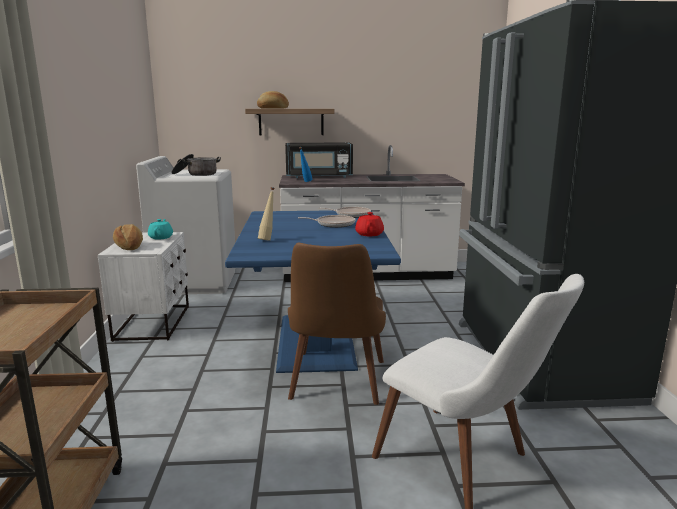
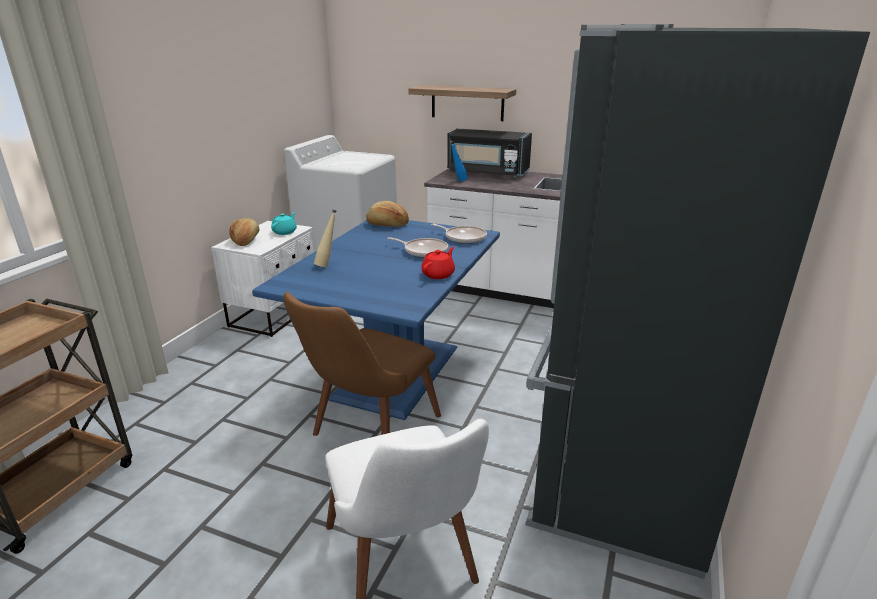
camera: 25 degrees right, 10 degrees up
cooking pot [171,154,221,176] -> none
bread [257,91,289,109] -> bread moved to [366,201,409,227]

